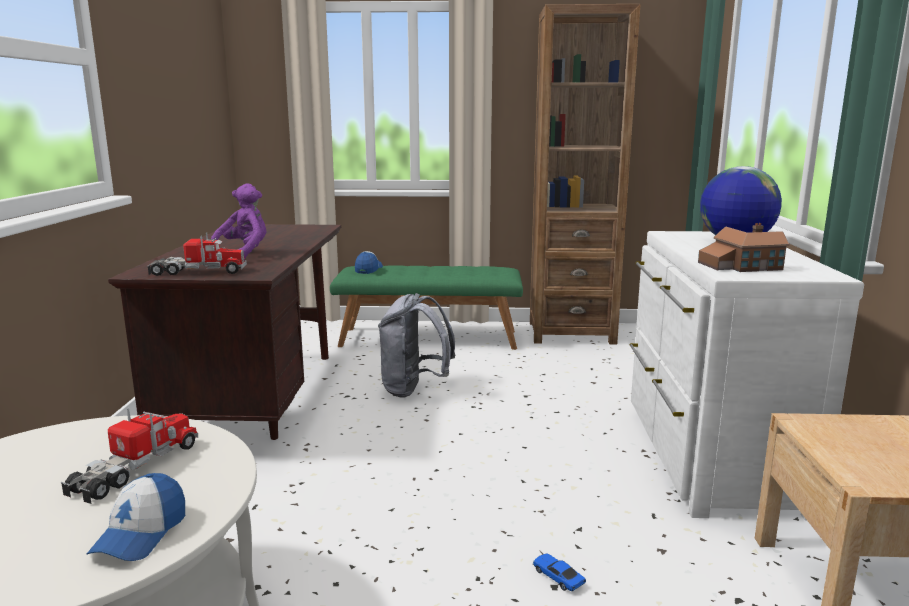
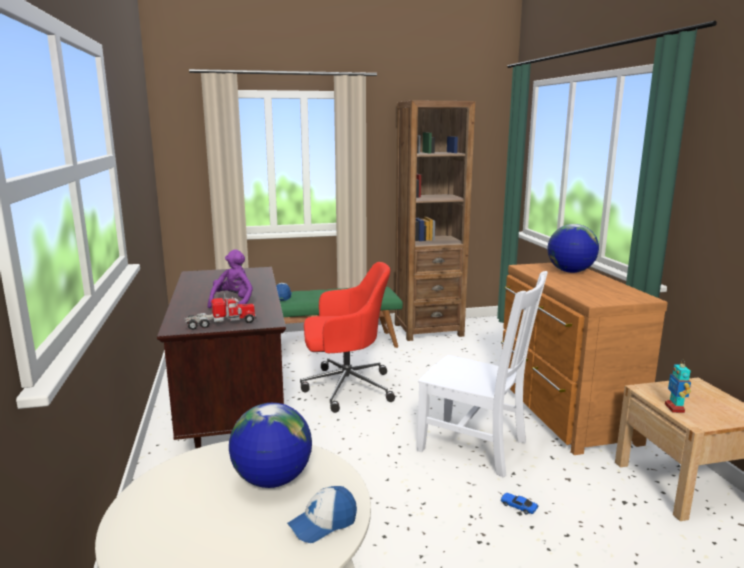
camera: 15 degrees left, 0 degrees up
toy truck [61,407,198,504] -> globe [229,403,312,488]
cap [87,473,185,561] -> cap turned 60 degrees clockwise [287,486,357,543]
grey backpack [378,293,455,398] -> red office chair [300,262,395,413]
white dresser [629,231,864,521] -> brown dresser [501,263,668,455]
toy house [698,223,789,272] -> none
none -> white chair [417,271,548,478]
none -> toy robot [665,361,691,413]

